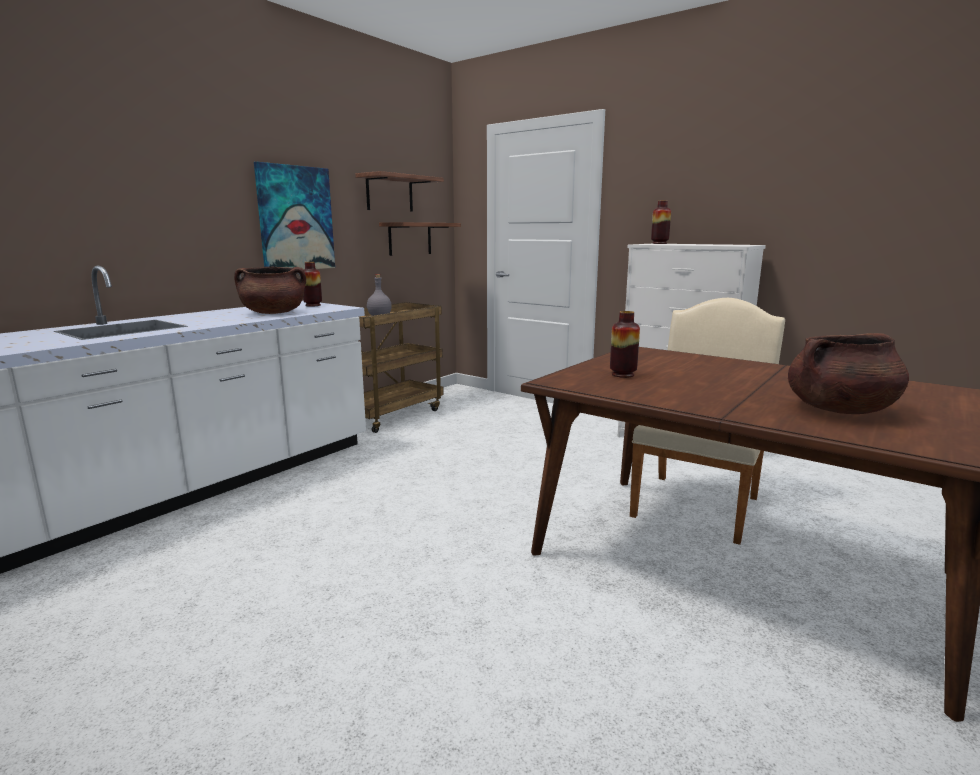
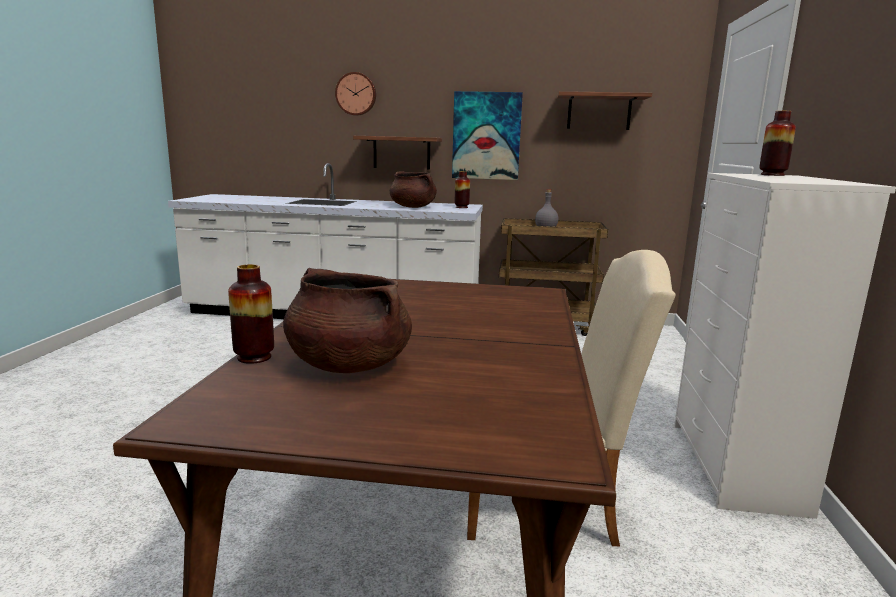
camera: 60 degrees right, 0 degrees up
shelf [379,222,461,256] -> shelf moved to [353,136,442,170]
vase [610,311,640,378] -> vase moved to [228,264,274,364]
none -> wall clock [335,72,376,116]

